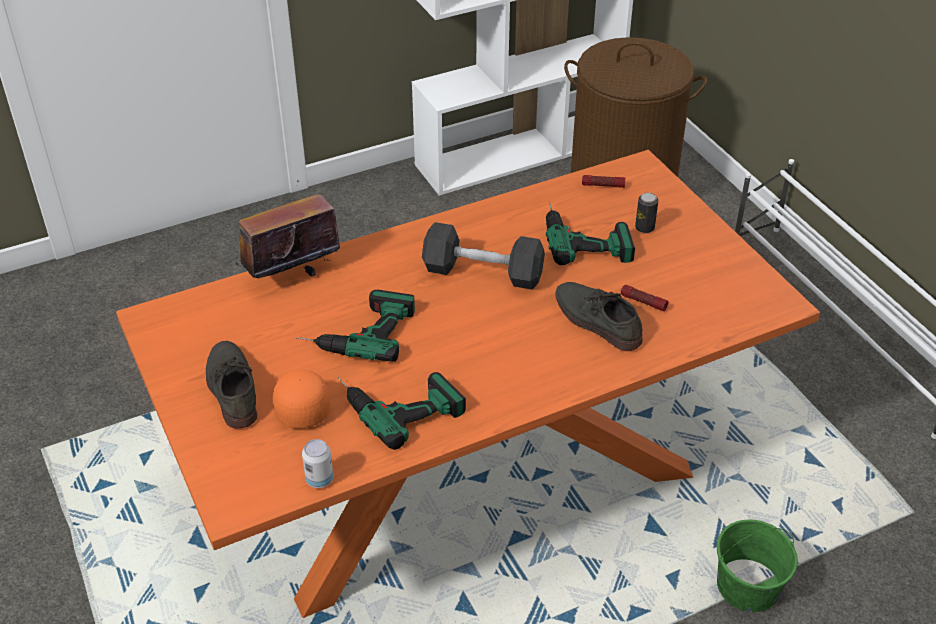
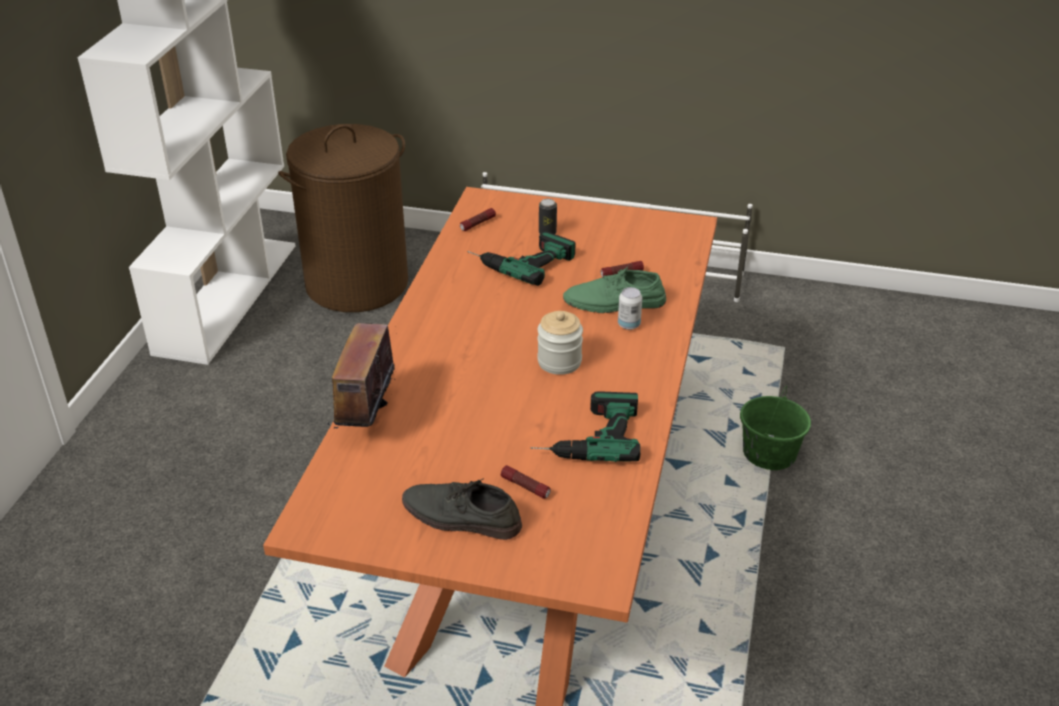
camera: 50 degrees left, 5 degrees down
orange cap [273,370,331,428] -> flashlight [501,465,551,499]
power drill [296,290,415,362] -> none
can [302,439,333,488] -> can moved to [618,287,642,330]
grey dumbbell [422,222,545,290] -> none
grey shoe [556,282,643,351] -> green shoe [563,267,666,313]
none -> jar [537,311,583,375]

